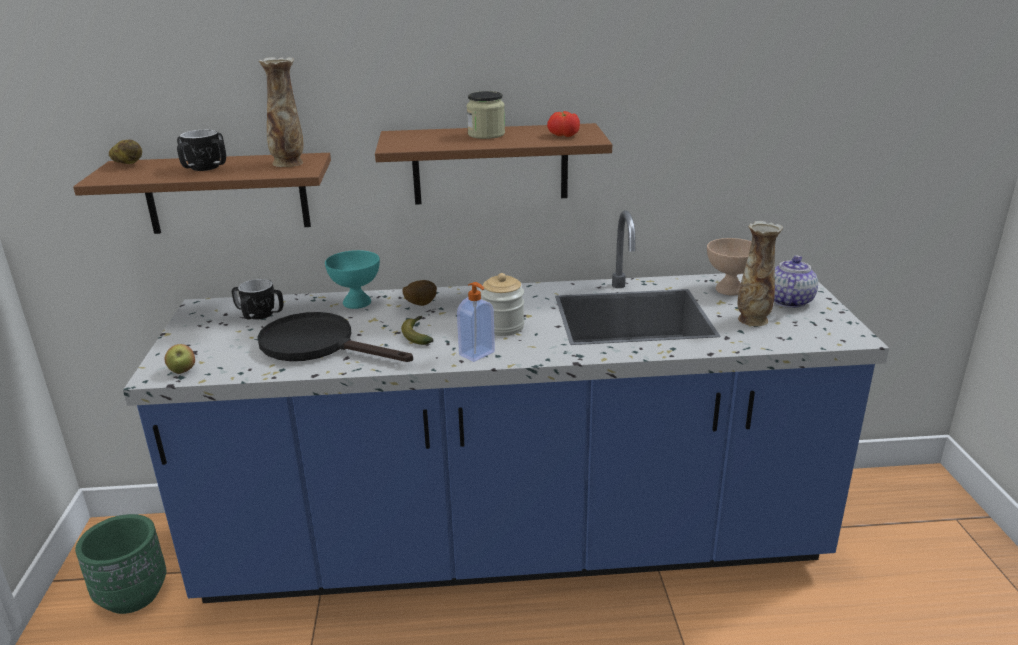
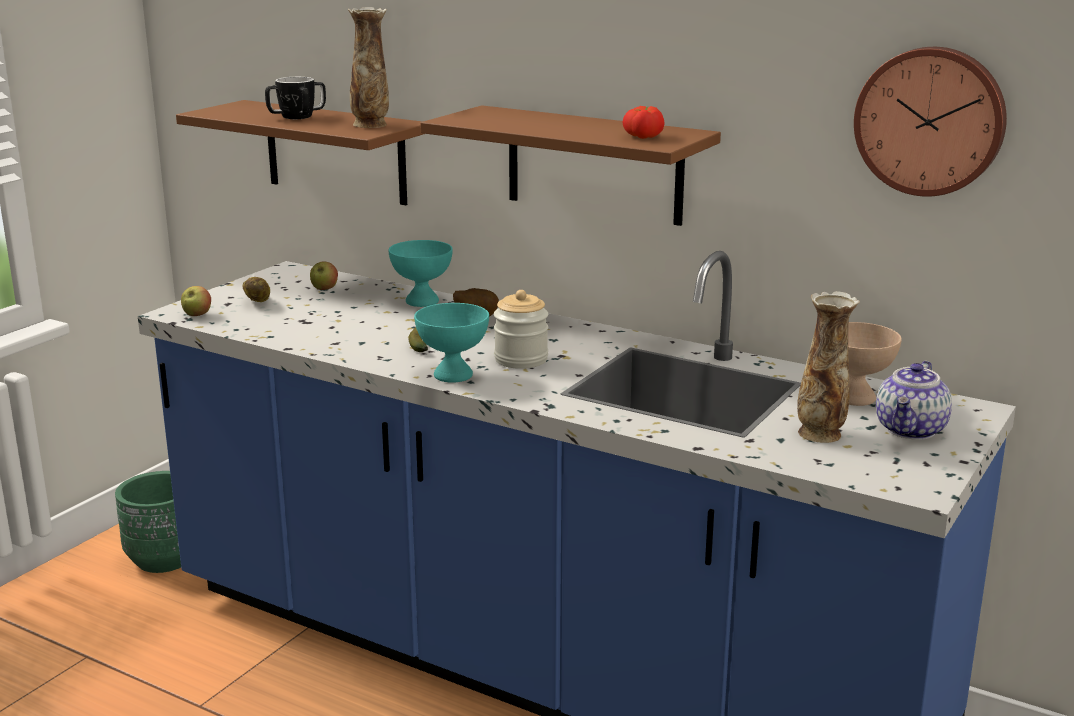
camera: 35 degrees right, 5 degrees down
potato [109,140,142,164] -> potato moved to [242,277,270,302]
mug [232,279,284,320] -> apple [310,261,338,290]
black frying pan [257,312,413,362] -> none
soap dispenser [457,282,495,362] -> turquoise bowl [414,303,489,383]
jar [467,91,505,139] -> none
teapot [774,256,818,308] -> teapot turned 150 degrees clockwise [876,361,952,440]
none -> wall clock [854,47,1007,197]

